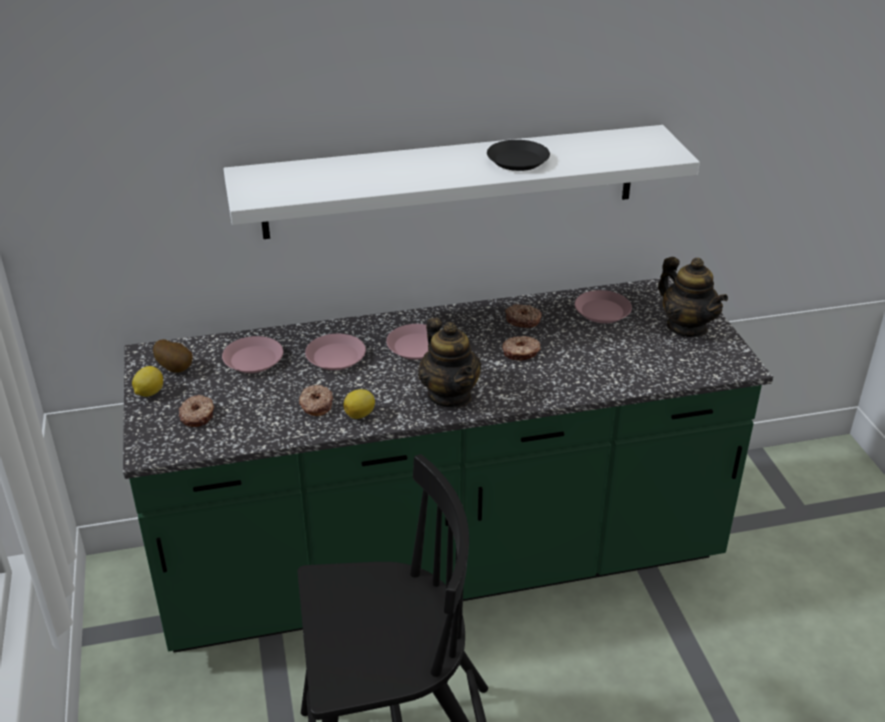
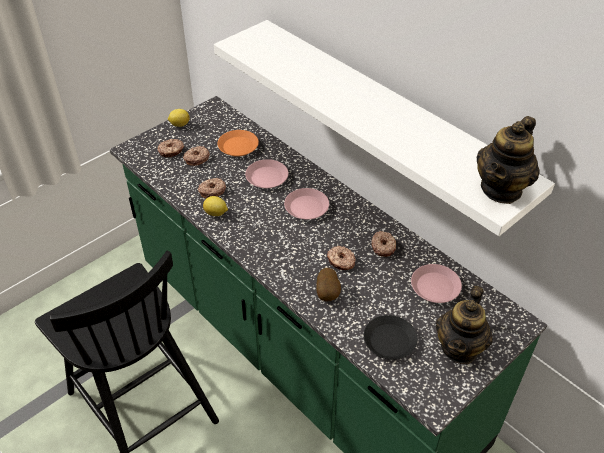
camera: 60 degrees right, 10 degrees up
potato [153,339,193,373] -> potato moved to [316,268,341,301]
pink plate [222,336,283,373] -> orange plate [218,130,259,157]
teapot [418,318,481,408] -> teapot moved to [476,116,539,204]
black plate [487,140,550,171] -> black plate moved to [364,315,418,360]
none -> donut [183,146,210,166]

